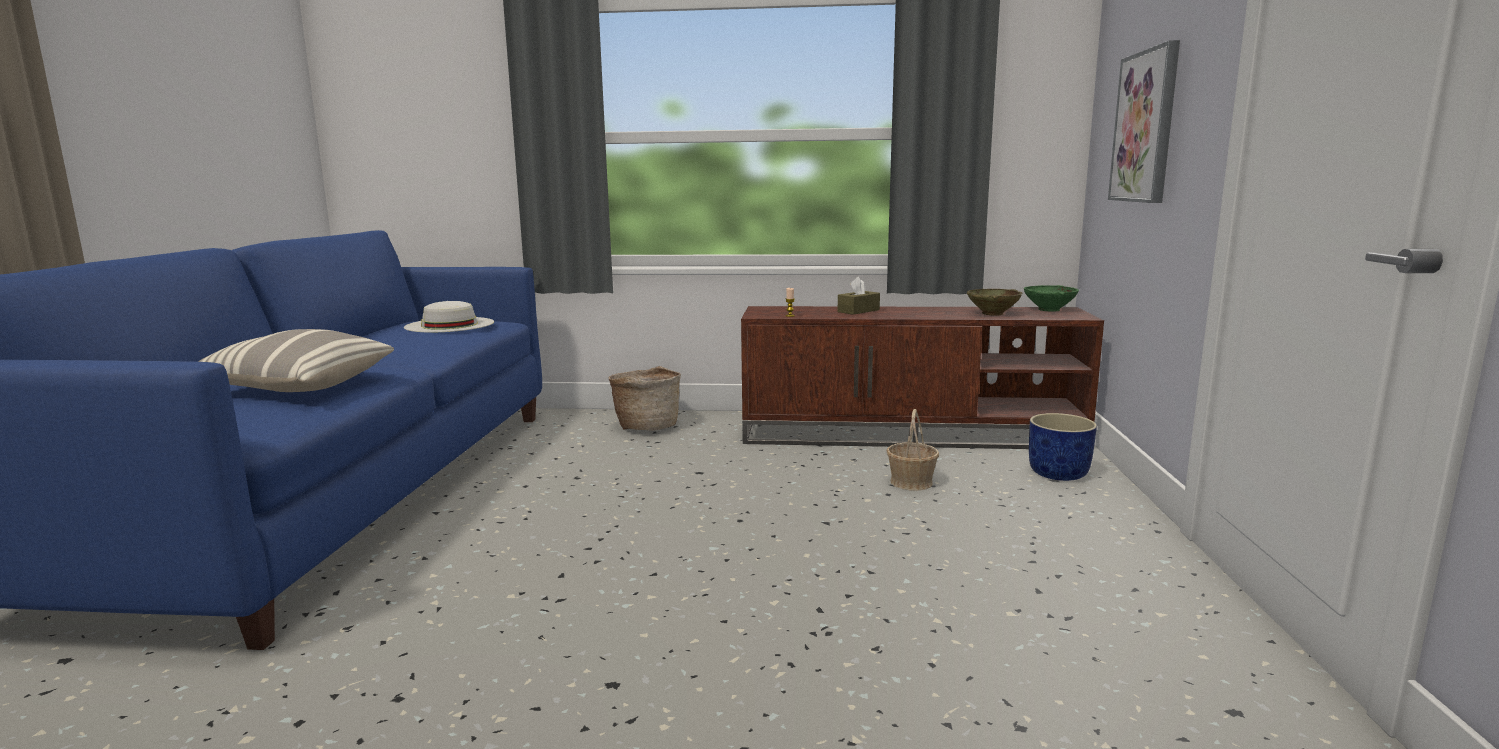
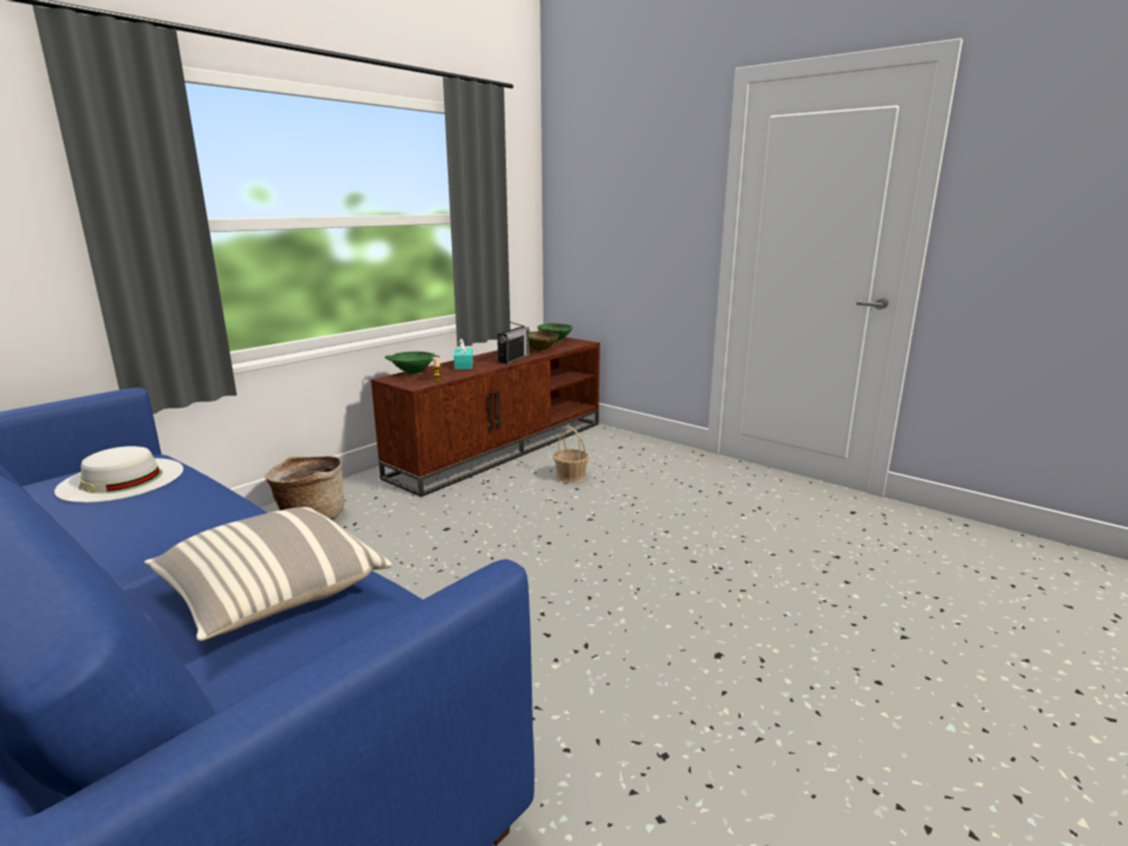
camera: 55 degrees left, 5 degrees up
brown tissue box [838,277,880,315] -> turquoise tissue box [454,339,473,370]
blue planter [1029,413,1097,481] -> none
picture [1108,40,1180,203] -> none
none -> green bowl [385,352,440,375]
none -> radio [497,320,530,364]

